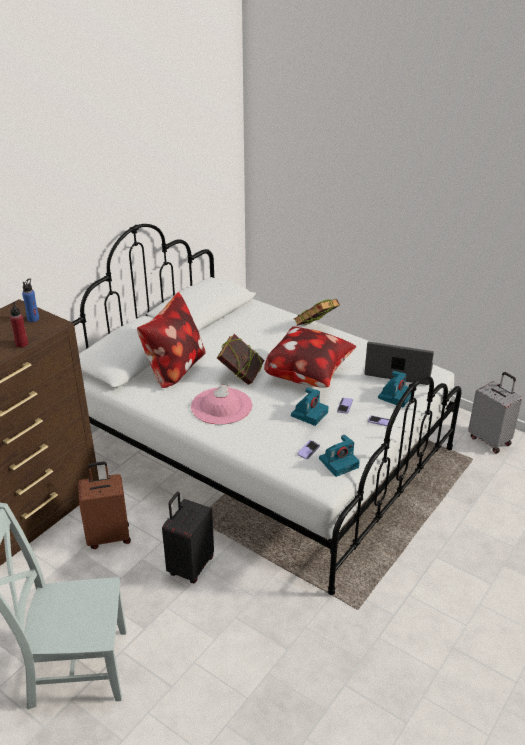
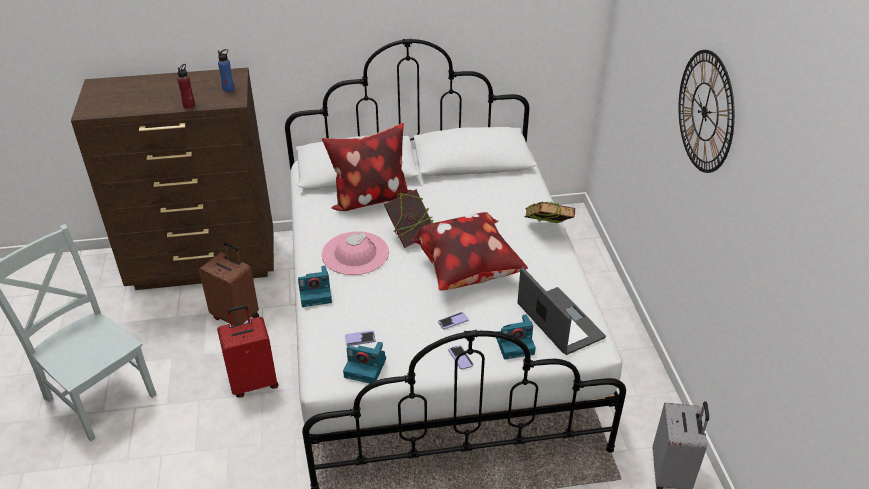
camera: 45 degrees right, 5 degrees up
black suitcase [162,492,214,583] -> red suitcase [217,305,278,398]
camera [291,387,329,426] -> camera moved to [298,266,332,307]
none -> wall clock [679,50,735,173]

